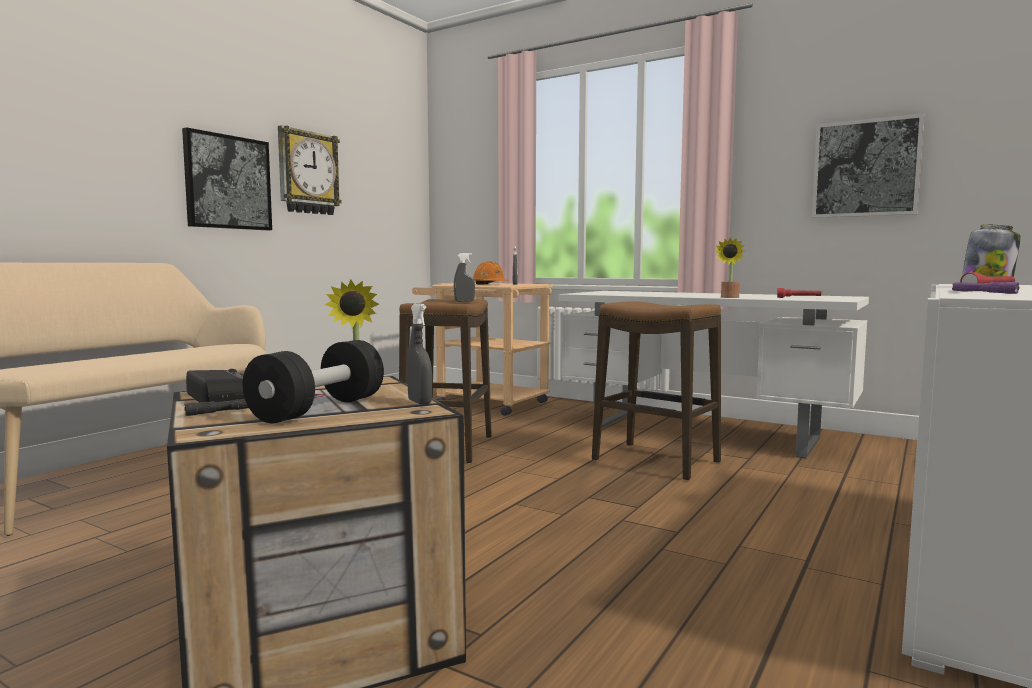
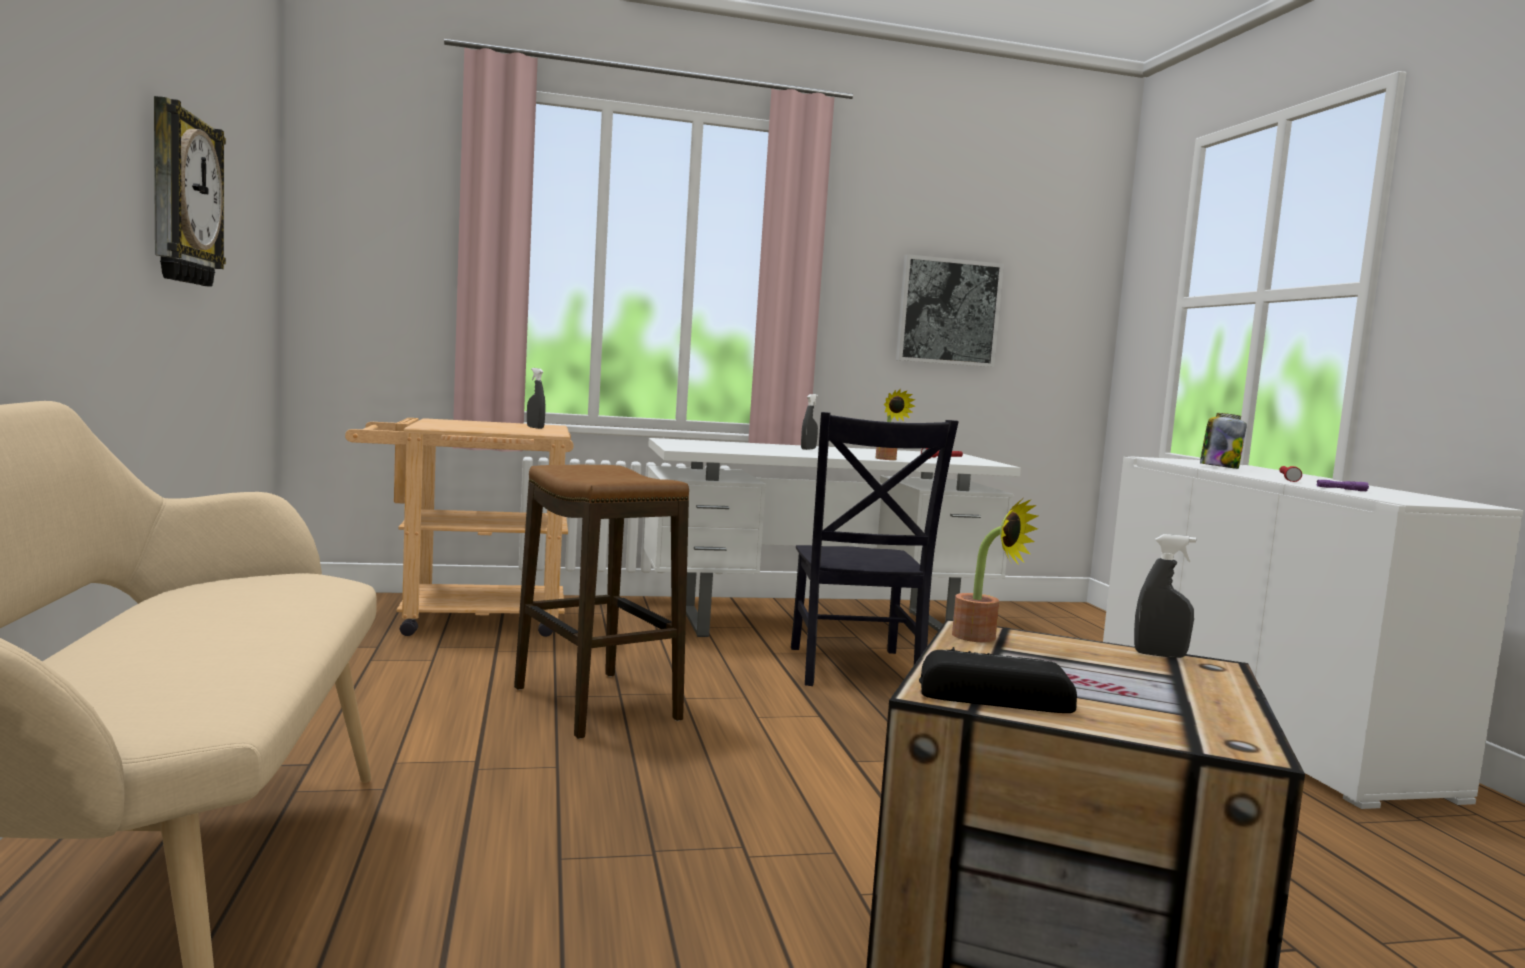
camera: 45 degrees left, 0 degrees up
picture [182,127,272,230] -> none
black flashlight [184,399,249,416] -> none
black dumbbell [243,340,384,423] -> none
grey spray bottle [454,253,475,302] -> grey spray bottle moved to [801,394,818,450]
orange hard hat [473,261,509,285] -> none
stool [592,301,721,481] -> black chair [791,412,959,686]

